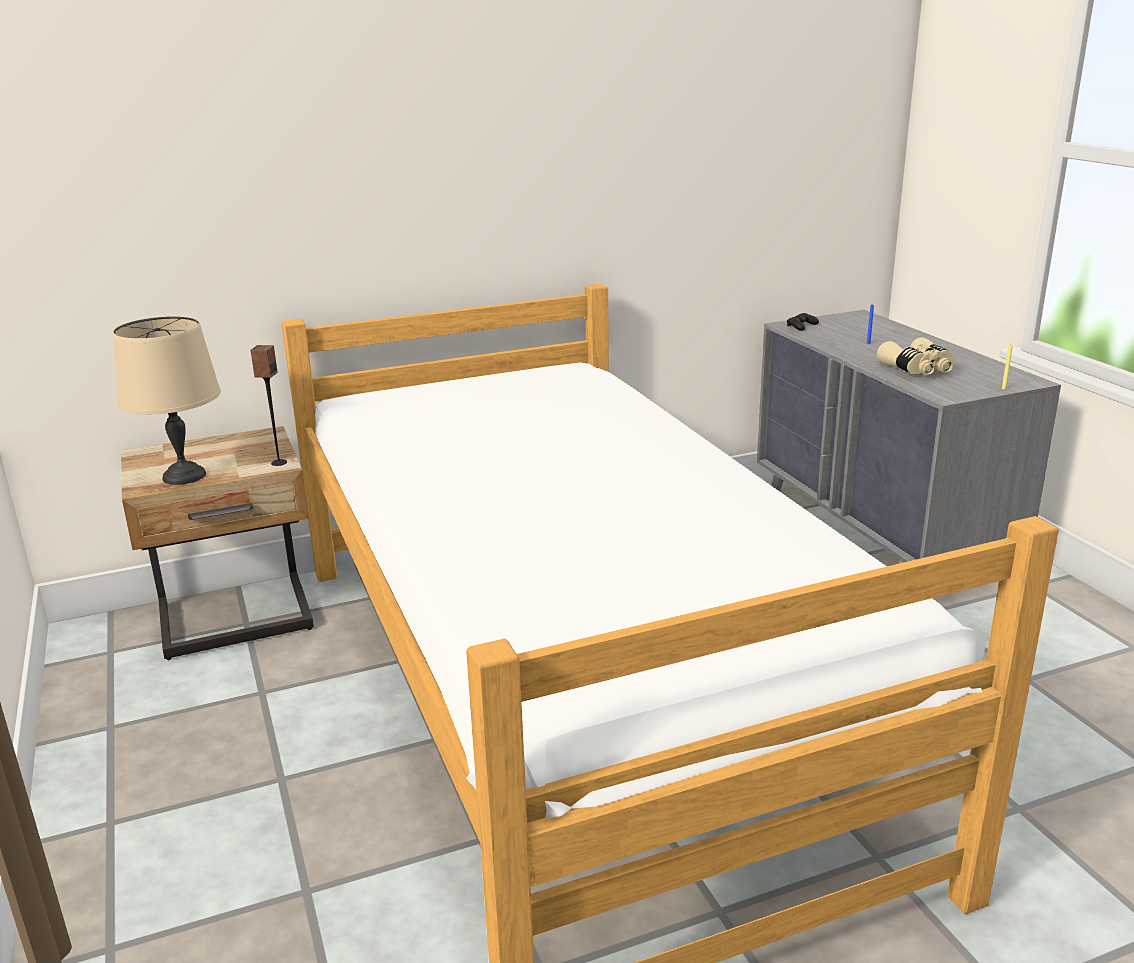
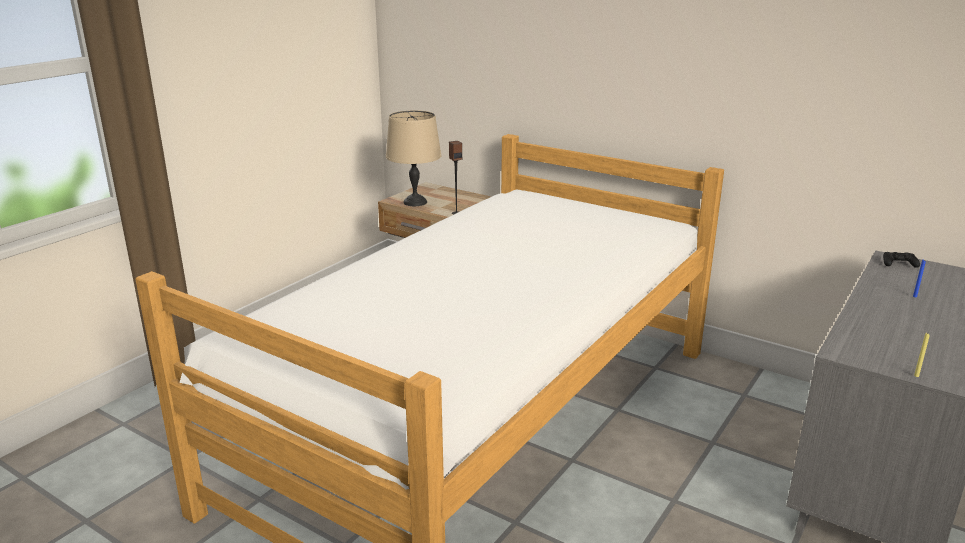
camera: 55 degrees right, 0 degrees up
beige binoculars [877,337,955,375] -> none

